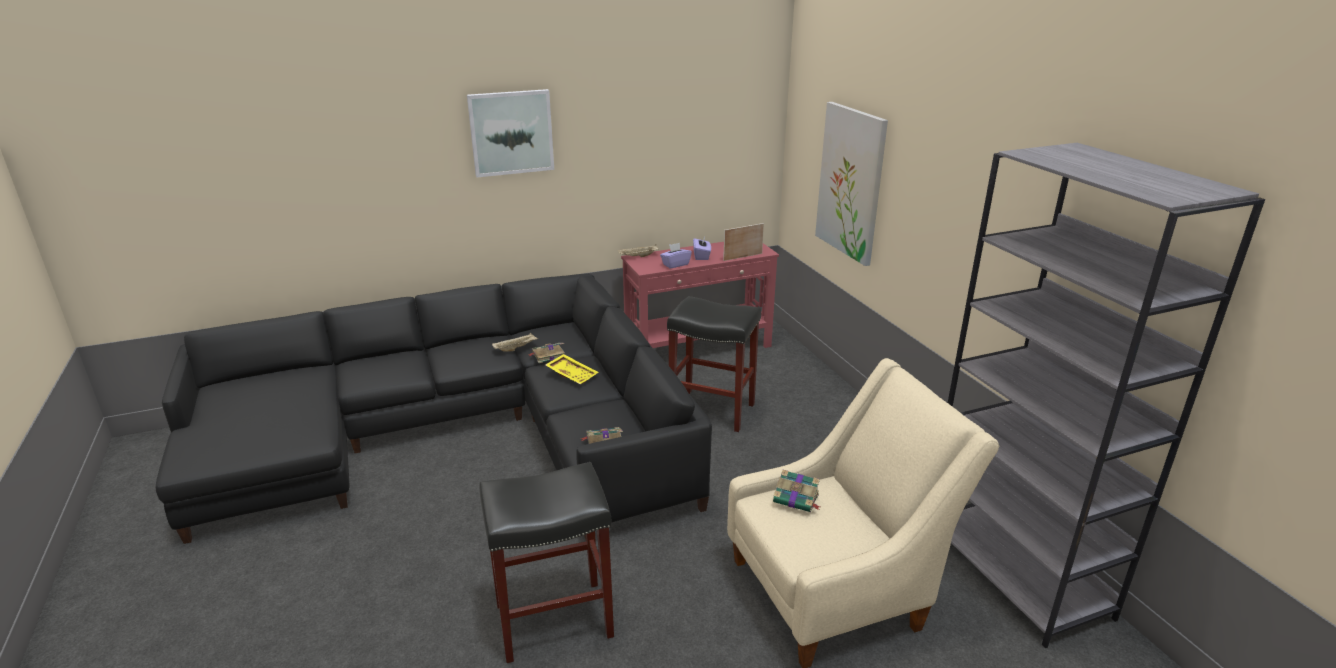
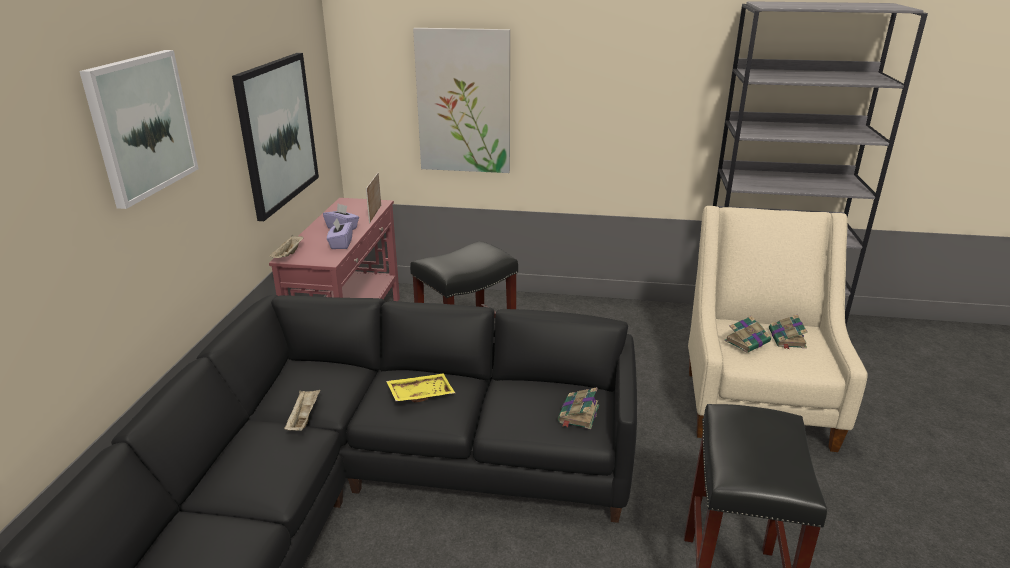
camera: 60 degrees left, 0 degrees up
book [528,343,565,363] -> book moved to [769,314,808,349]
none -> picture [232,53,319,221]

